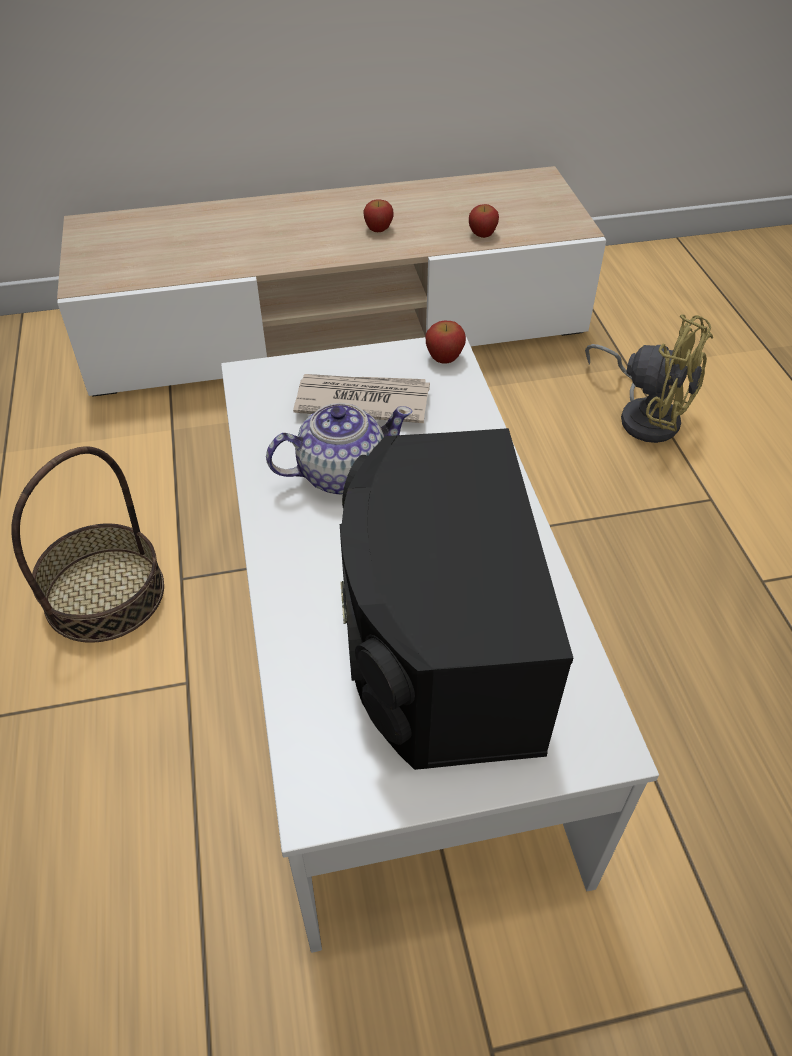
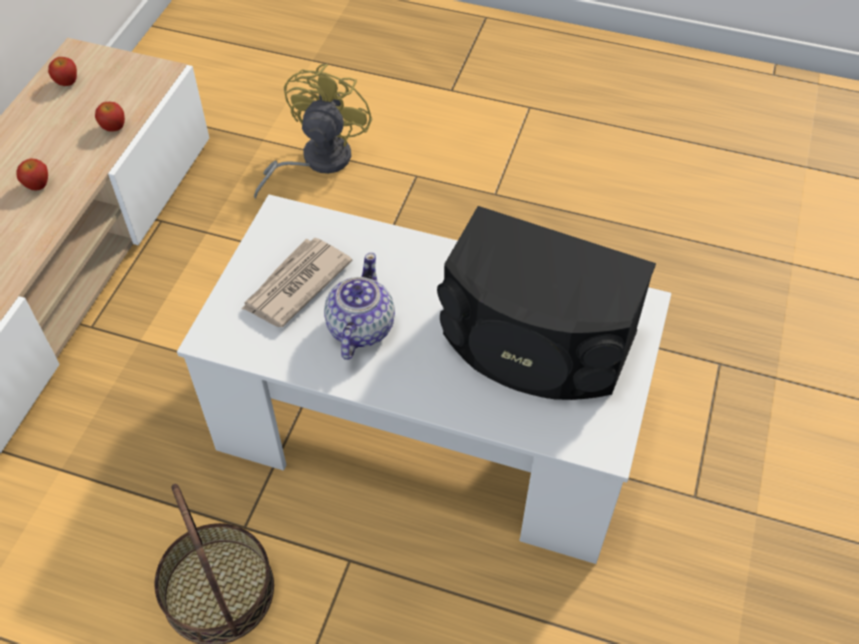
camera: 60 degrees left, 5 degrees up
apple [426,321,466,364] -> apple moved to [48,57,77,86]
yellow fan [585,314,713,443] -> yellow fan turned 45 degrees counterclockwise [254,64,373,199]

